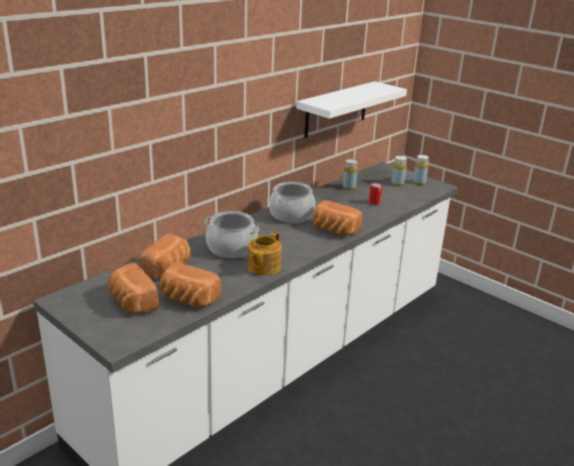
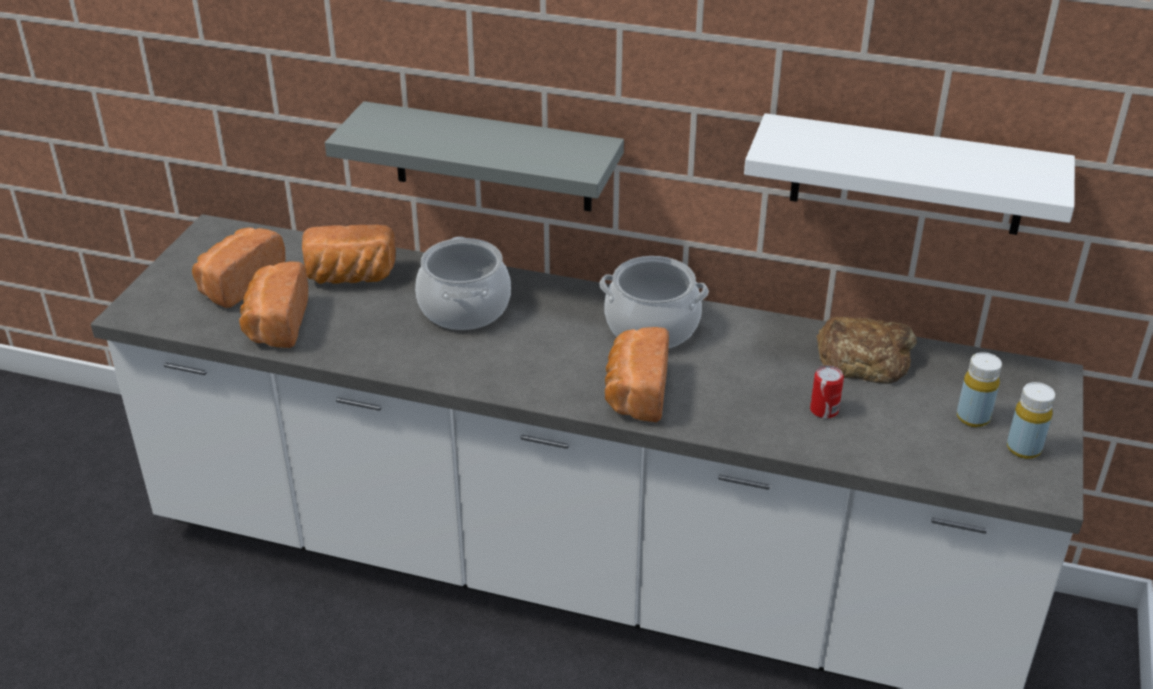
camera: 65 degrees right, 10 degrees up
teapot [248,231,282,275] -> none
yellow bottle [343,159,357,190] -> bread [816,317,917,384]
none -> grey shelf [325,101,624,212]

